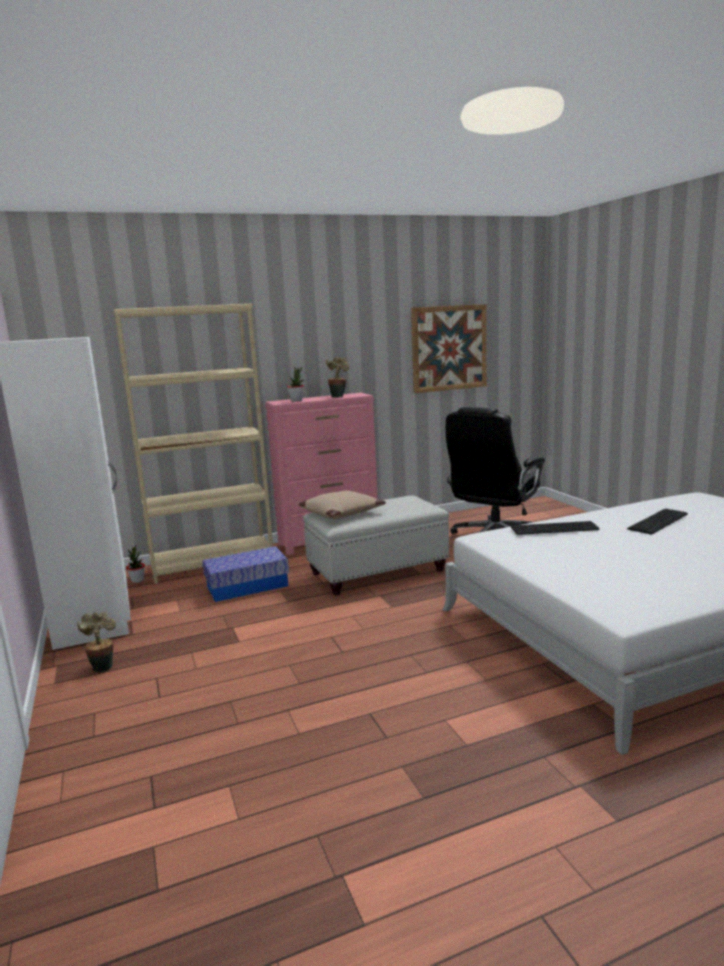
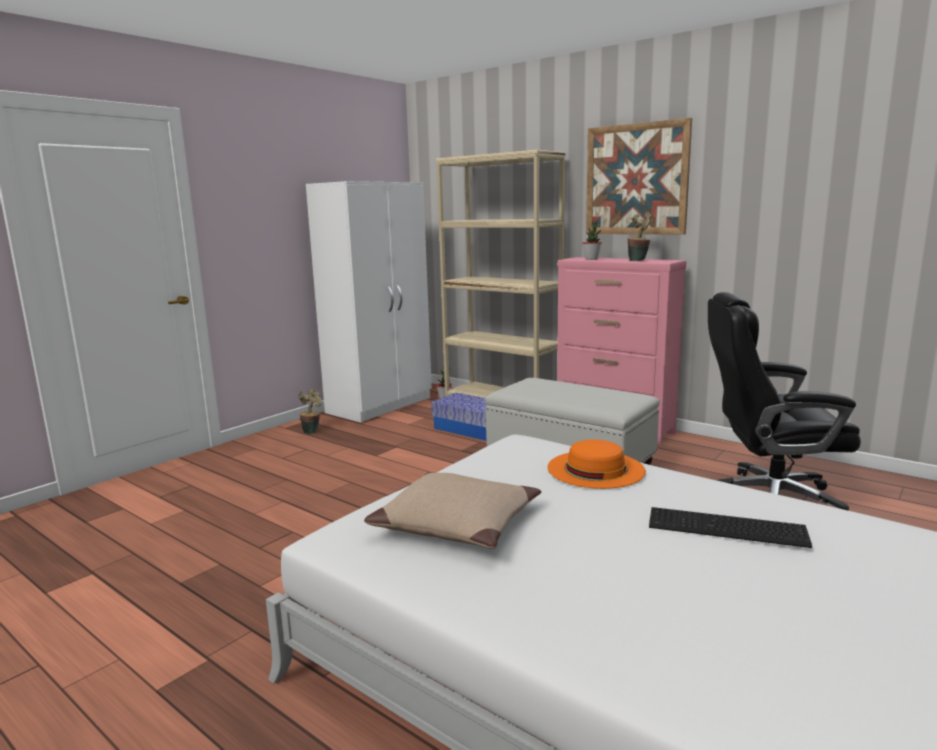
camera: 60 degrees right, 0 degrees up
beige pillow [299,491,386,519] -> beige pillow moved to [364,472,541,549]
picture [411,304,487,393] -> picture moved to [586,118,692,235]
keyboard [511,521,600,535] -> orange hat [548,439,646,489]

